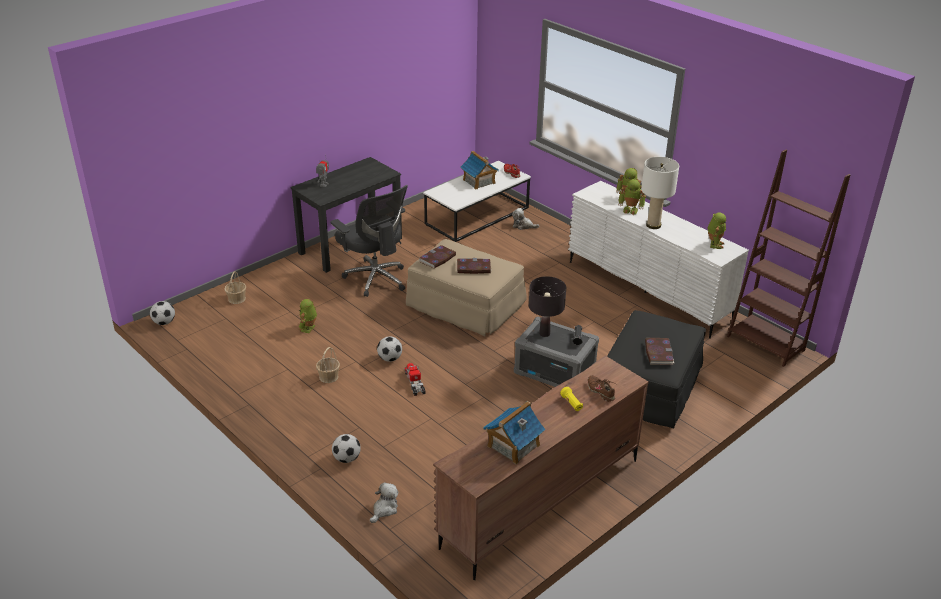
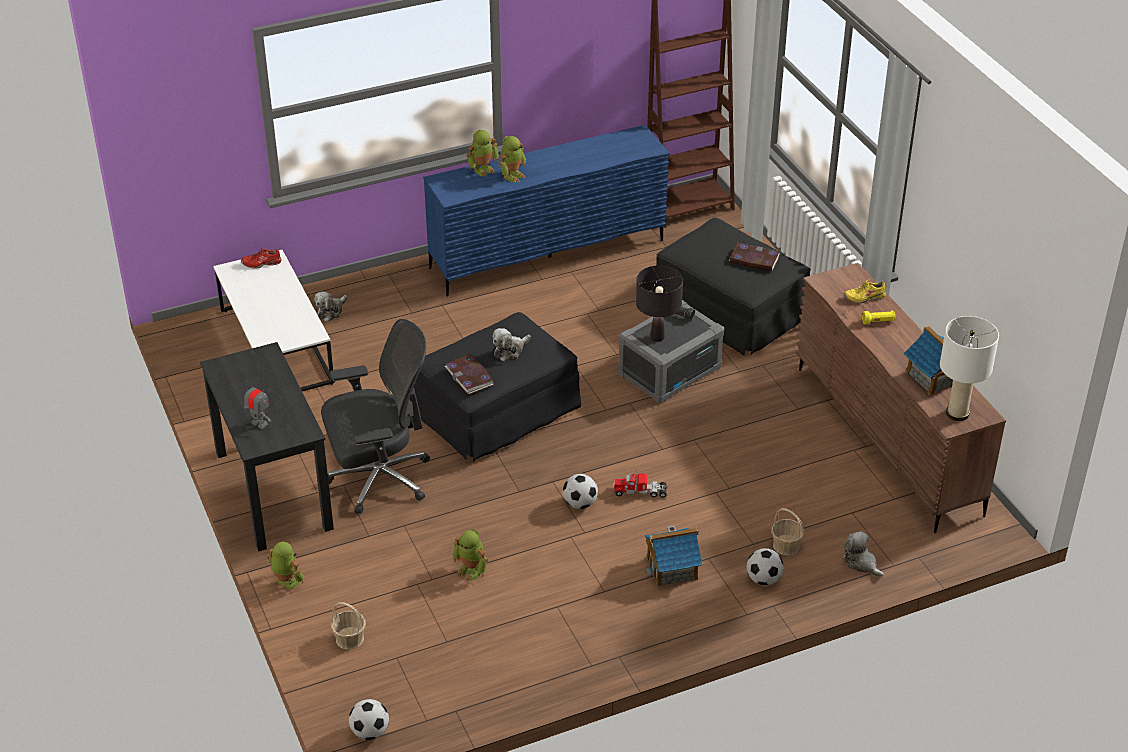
camera: 70 degrees left, 5 degrees up
basket [316,347,340,383] -> basket moved to [771,508,805,555]
beige ottoman [406,239,527,337] -> black ottoman [414,312,582,462]
book [456,258,491,274] -> plush toy [493,328,531,362]
toy house [460,151,499,190] -> toy house moved to [645,526,702,587]
white dresser [568,181,749,339] -> blue dresser [423,125,670,296]
brown shoe [588,375,615,402] -> yellow shoe [844,279,886,303]
white table lamp [641,157,679,229] -> white table lamp moved to [940,316,999,421]
toy robot [707,213,726,249] -> toy robot moved to [267,542,304,590]

